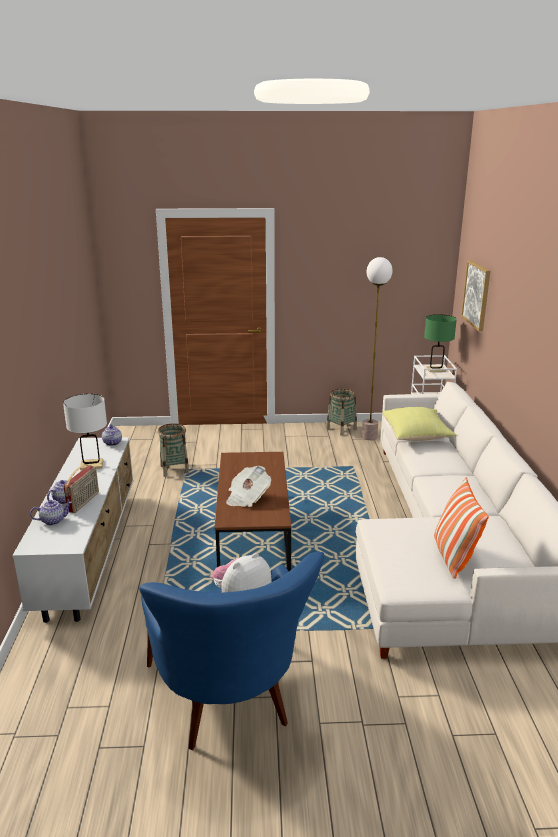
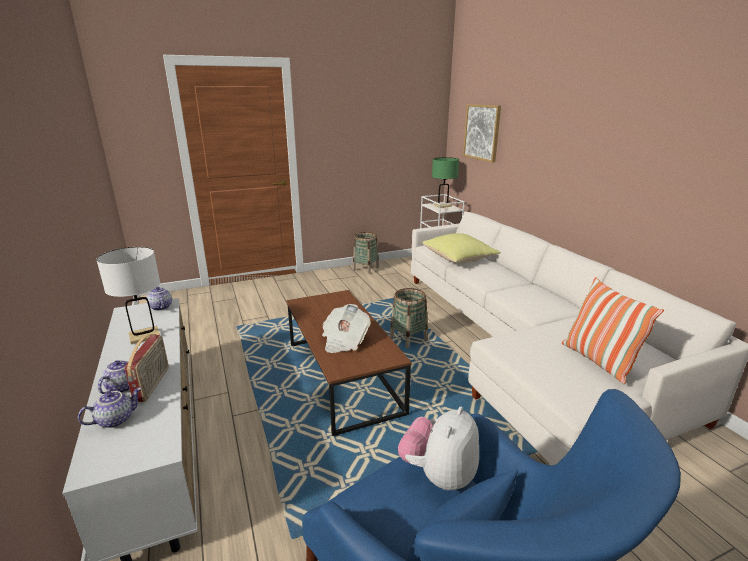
camera: 20 degrees left, 0 degrees up
basket [158,423,189,477] -> basket moved to [390,288,428,348]
floor lamp [362,257,392,440] -> none

